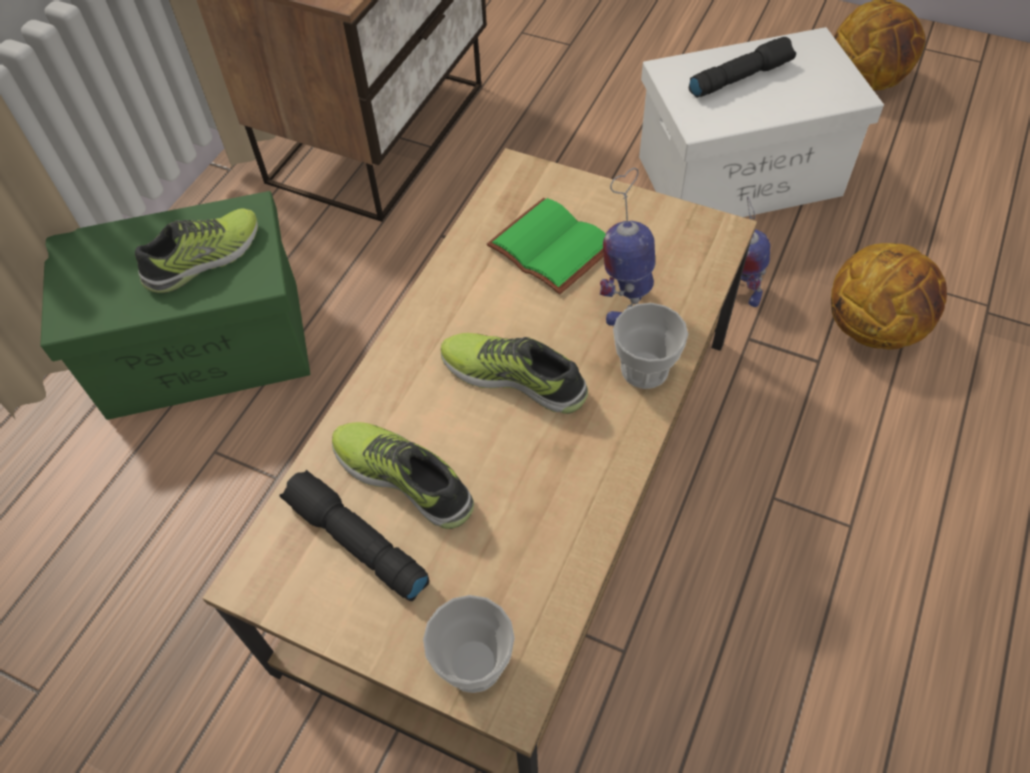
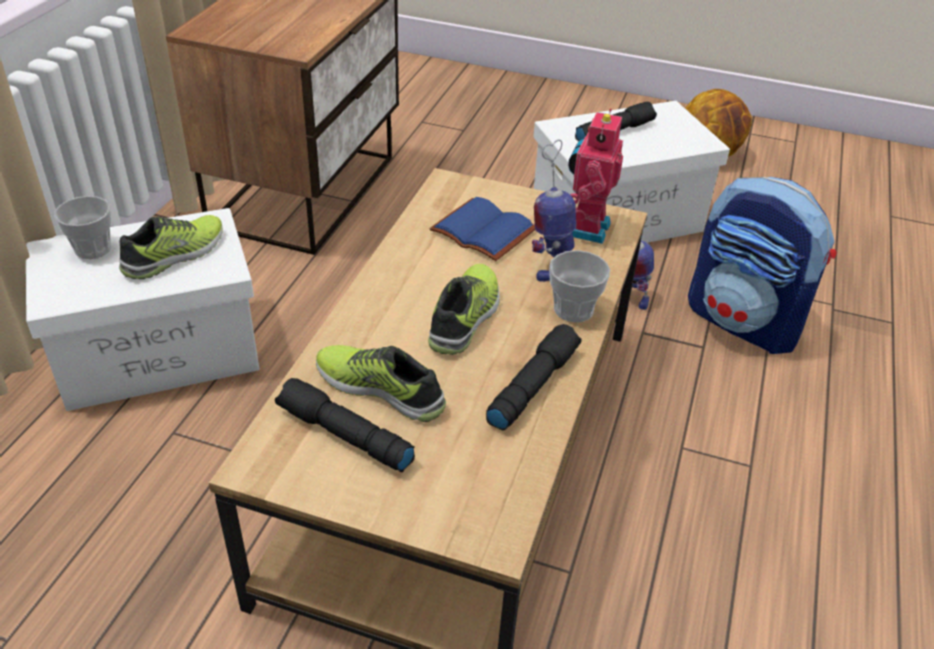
camera: 10 degrees left, 15 degrees down
green storage box [40,191,311,420] -> white storage box [26,208,260,411]
cup [423,595,515,693] -> cup moved to [54,196,112,259]
shoe [441,333,588,414] -> shoe turned 90 degrees clockwise [428,264,500,355]
green book [486,198,606,294] -> blue book [429,197,535,261]
basketball [831,243,947,350] -> backpack [688,177,837,354]
none -> black flashlight [486,324,582,431]
none -> toy robot [568,109,623,244]

